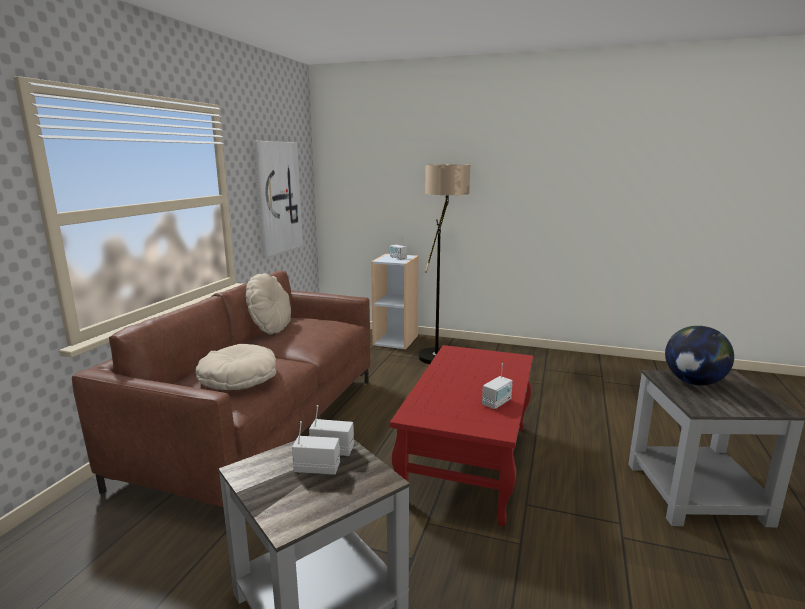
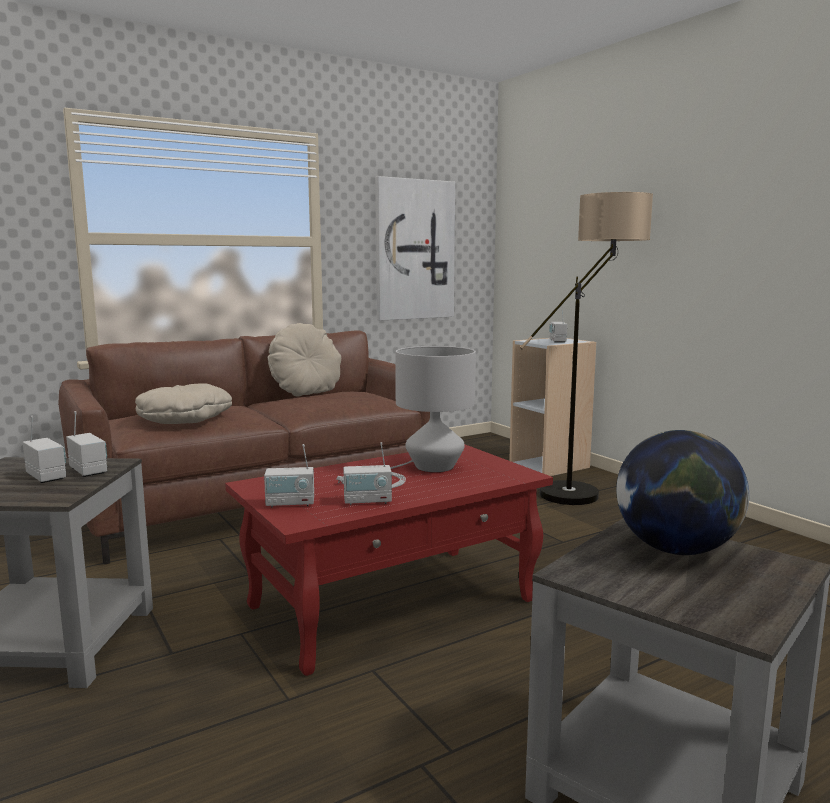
camera: 40 degrees right, 5 degrees down
none -> radio [264,444,314,508]
none -> grey table lamp [336,346,476,488]

